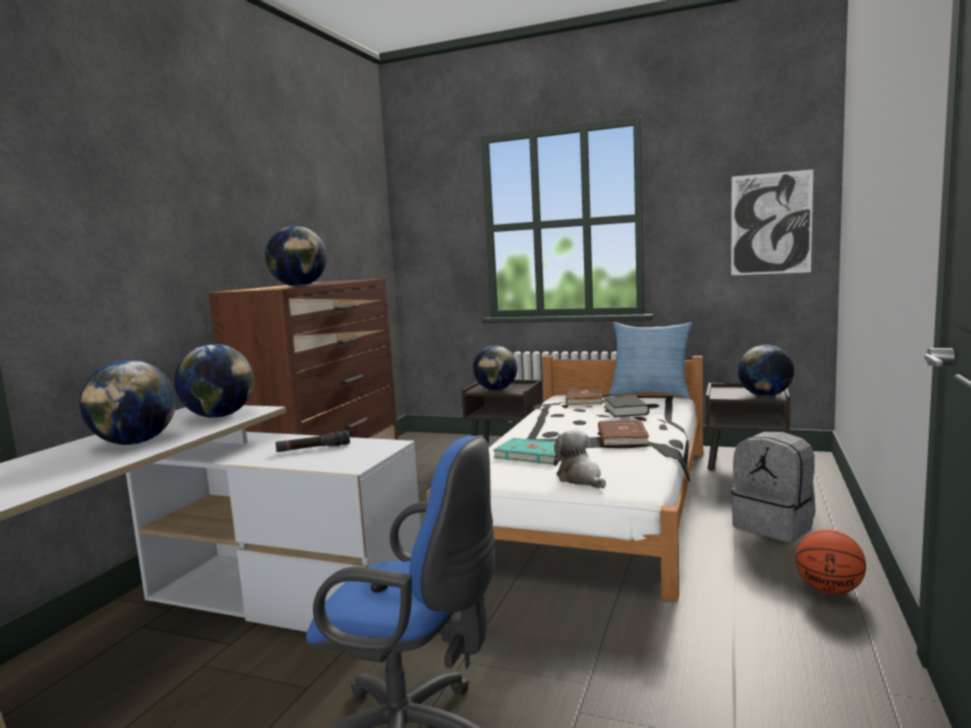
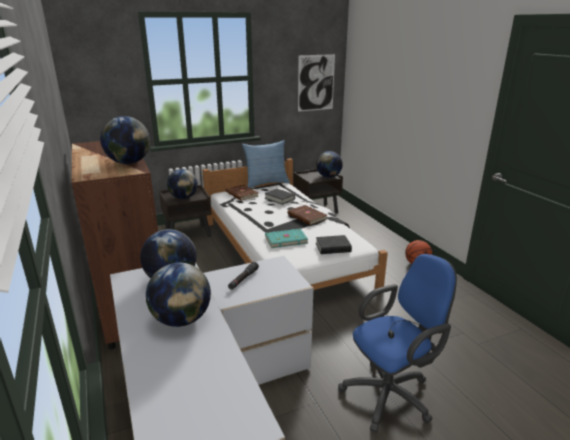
camera: 45 degrees left, 15 degrees up
plush toy [554,430,606,489] -> black book [316,235,352,254]
grey backpack [731,432,815,542] -> none

